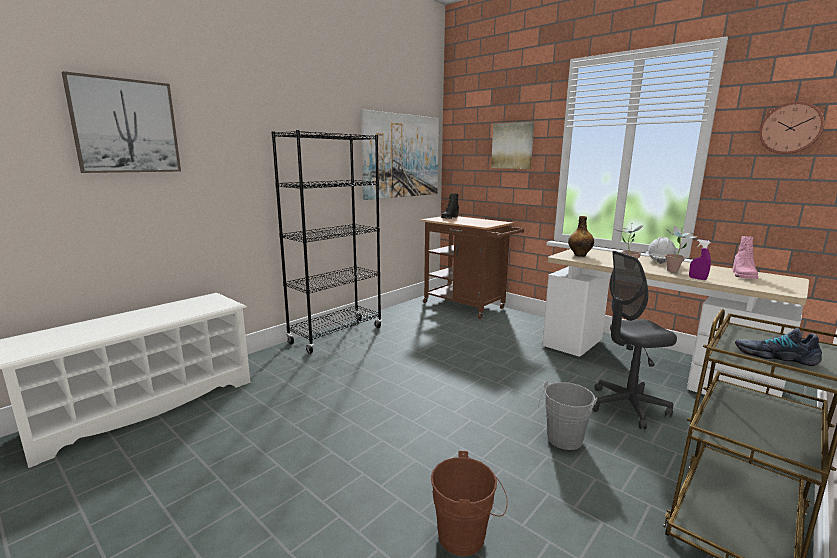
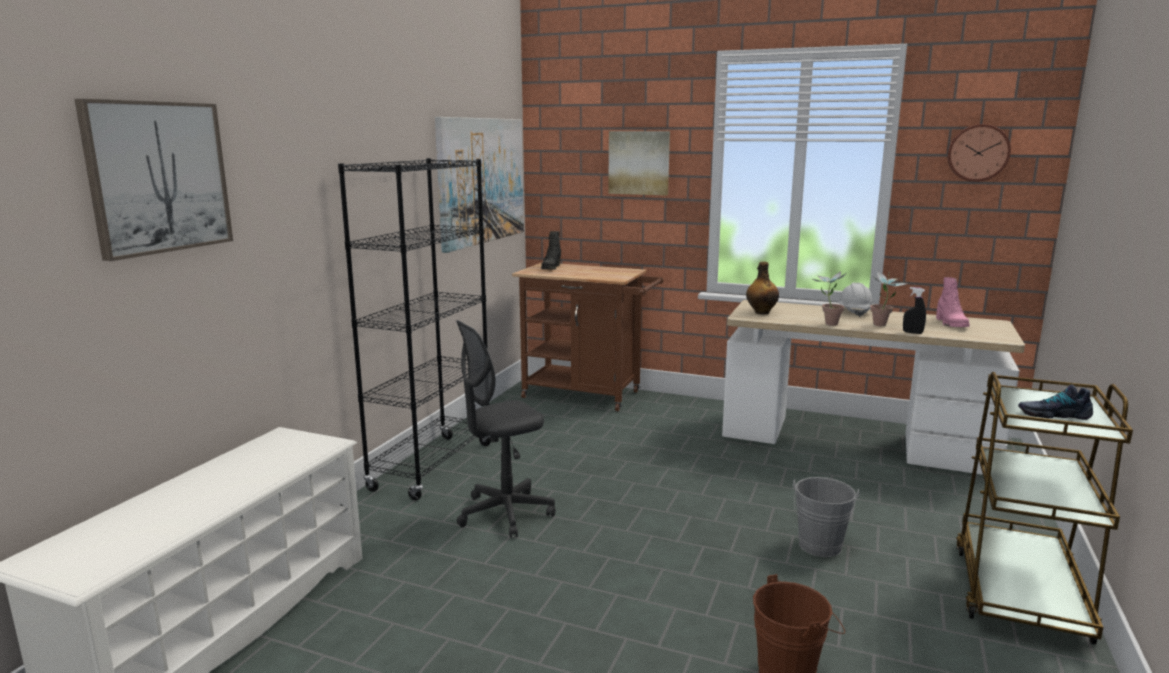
camera: 20 degrees left, 0 degrees up
grey office chair [592,251,677,429] -> grey office chair moved to [456,320,556,538]
purple spray bottle [689,239,711,280] -> black spray bottle [903,287,926,334]

